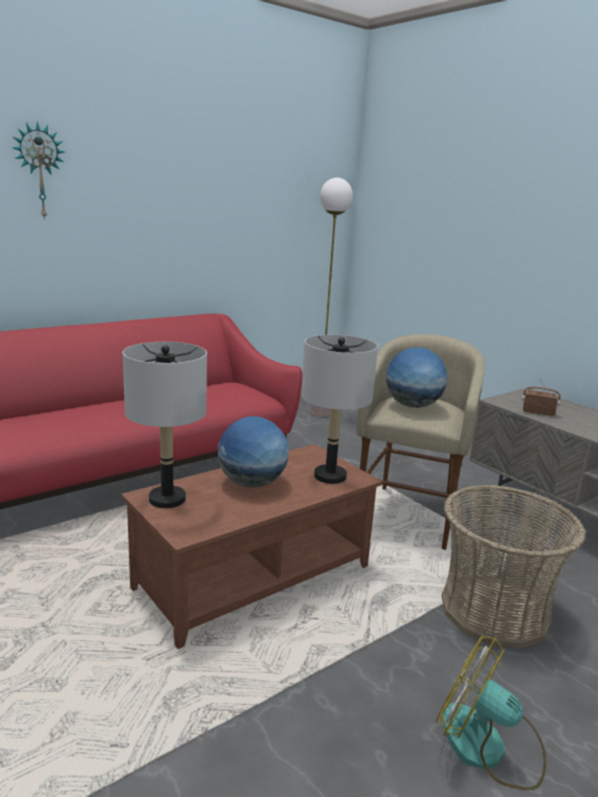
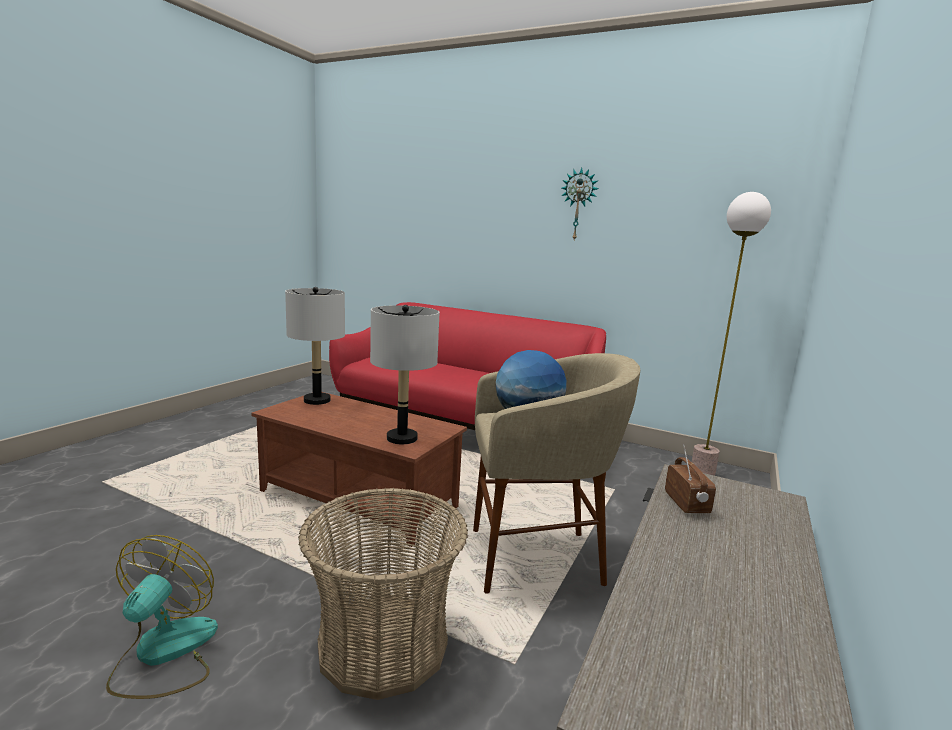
camera: 65 degrees right, 5 degrees down
wall clock [12,121,65,220] -> wall clock moved to [561,168,599,240]
globe [218,416,288,487] -> none

